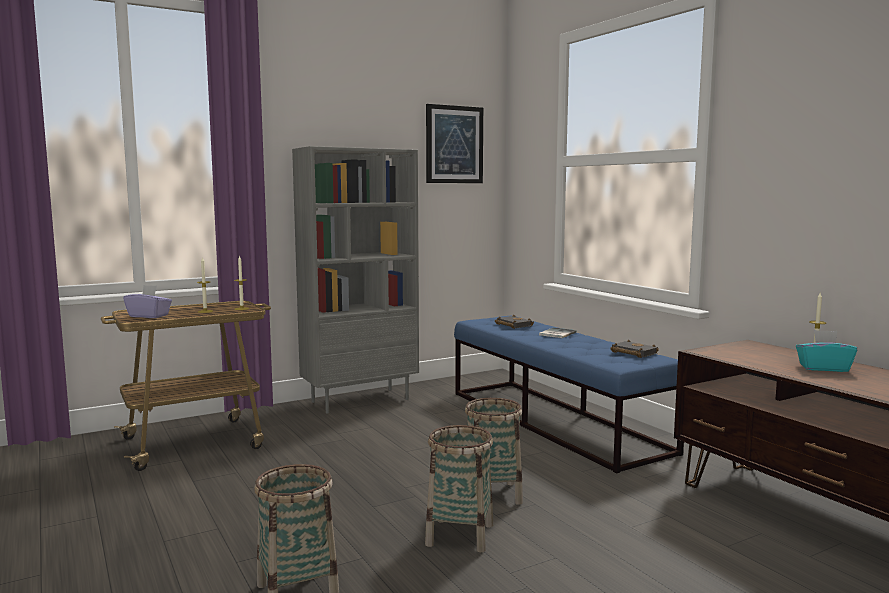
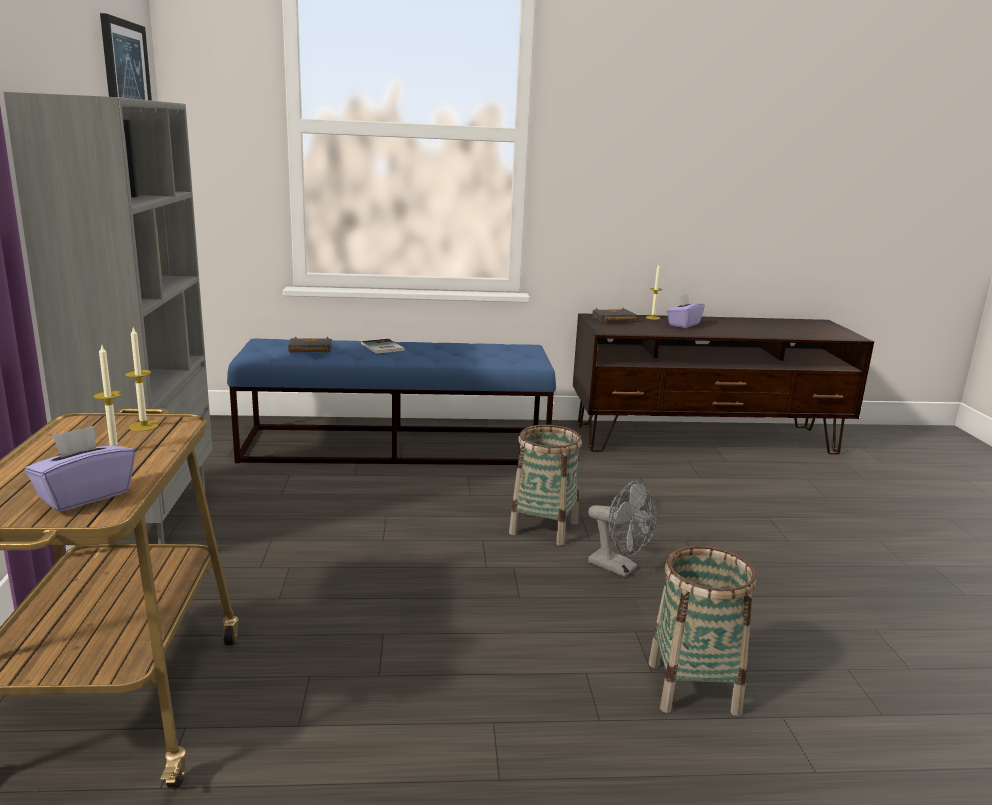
camera: 65 degrees left, 10 degrees up
basket [425,425,493,553] -> grey fan [588,480,657,577]
black book [610,340,659,358] -> black book moved to [592,307,637,323]
turquoise tissue box [796,330,857,372] -> purple tissue box [667,294,705,328]

